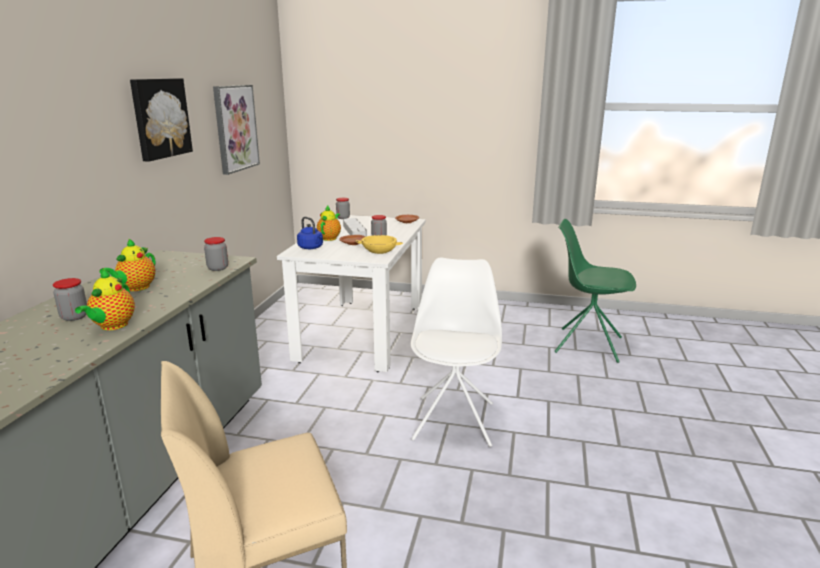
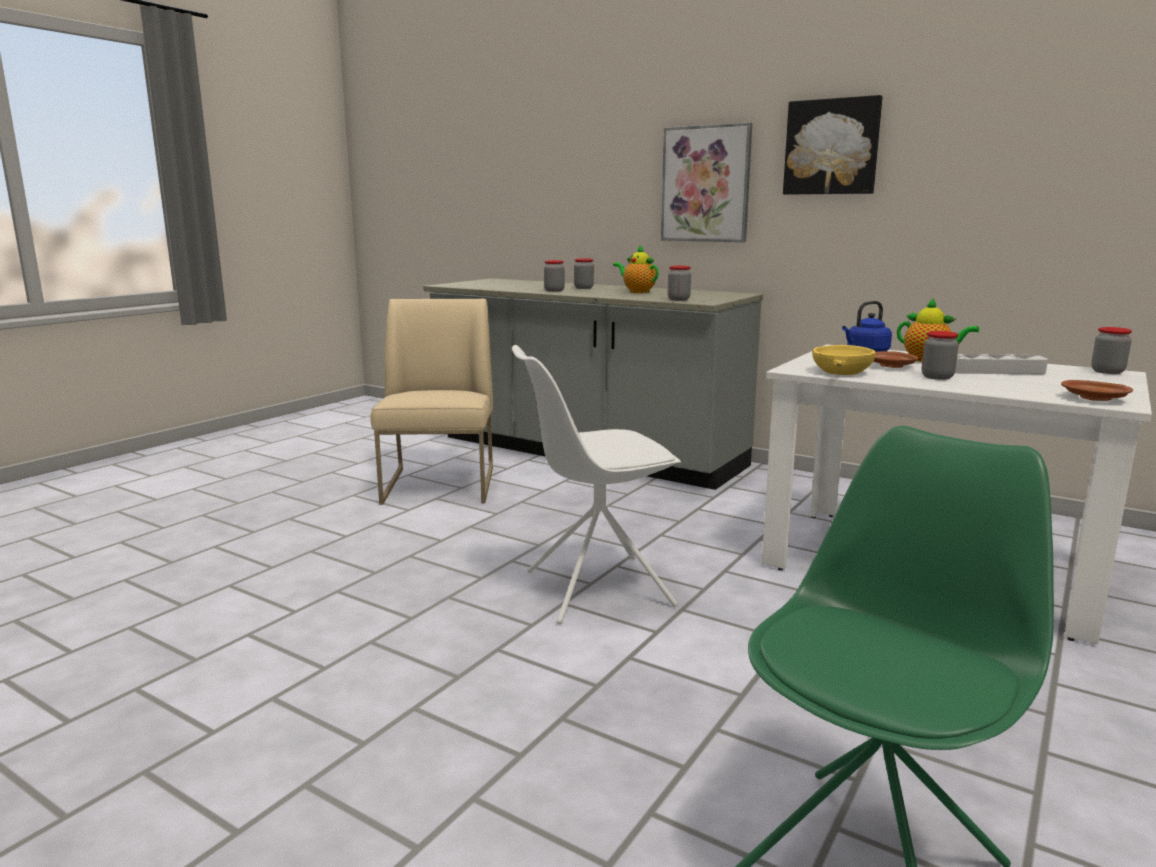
camera: 110 degrees right, 5 degrees down
teapot [75,269,135,330] -> jar [544,260,565,292]
picture [213,85,260,175] -> picture moved to [661,123,752,242]
white chair [411,257,502,447] -> white chair turned 135 degrees clockwise [512,345,681,624]

